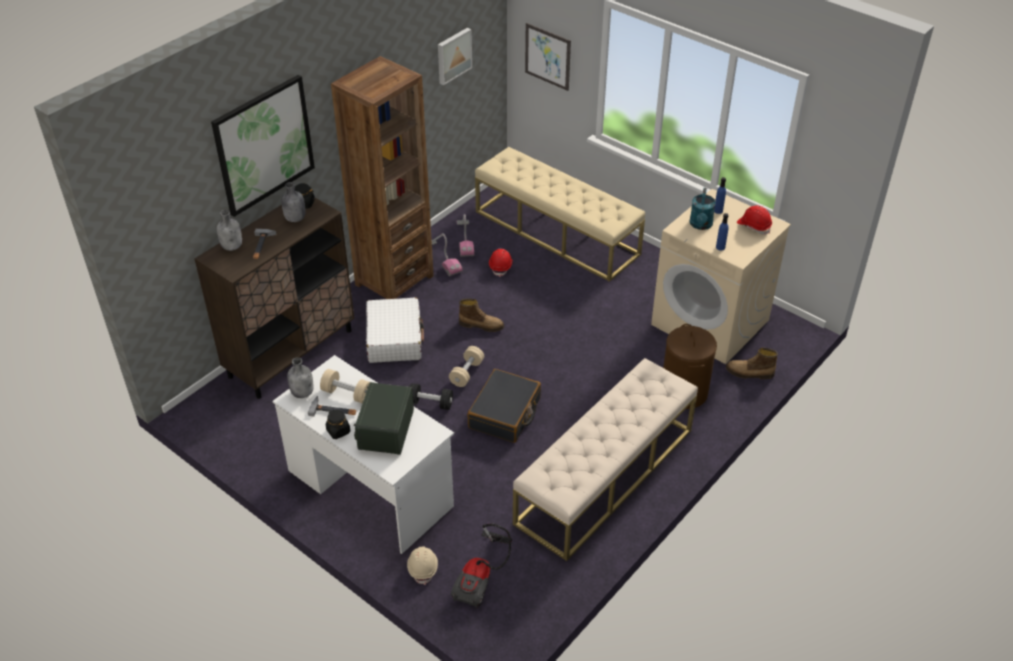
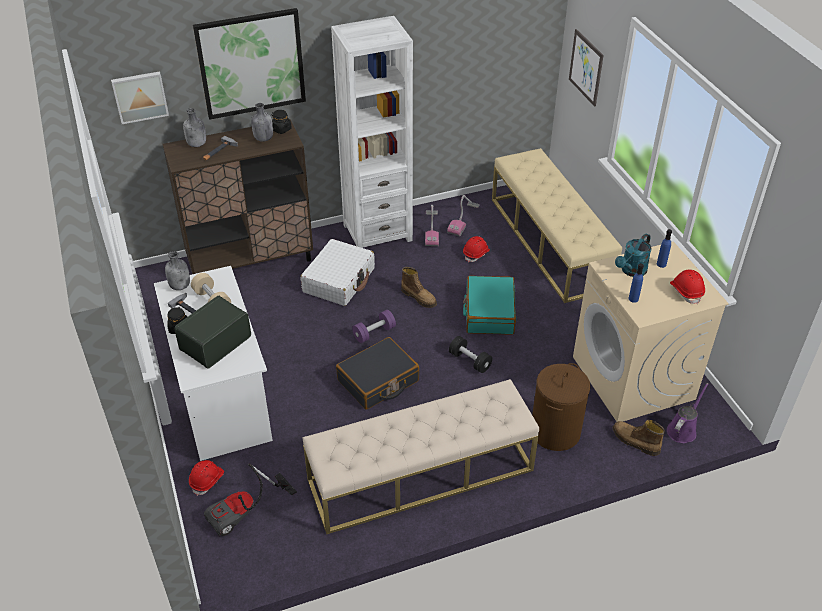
camera: 30 degrees right, 0 degrees up
brown bookcase [331,56,434,299] -> white bookcase [331,16,413,248]
beige hard hat [407,547,438,585] -> red hard hat [189,460,224,496]
black dumbbell [409,383,453,410] -> black dumbbell moved to [449,336,492,373]
picture [438,28,472,85] -> picture moved to [111,71,169,124]
beige dumbbell [449,346,484,387] -> purple dumbbell [352,310,396,343]
none -> turquoise suitcase [463,276,516,335]
none -> purple watering can [667,383,708,443]

